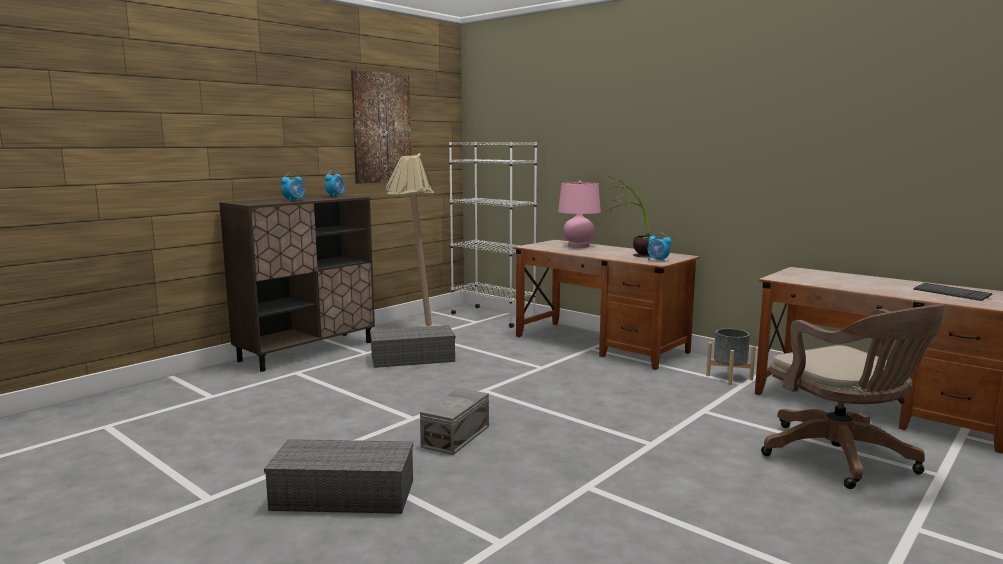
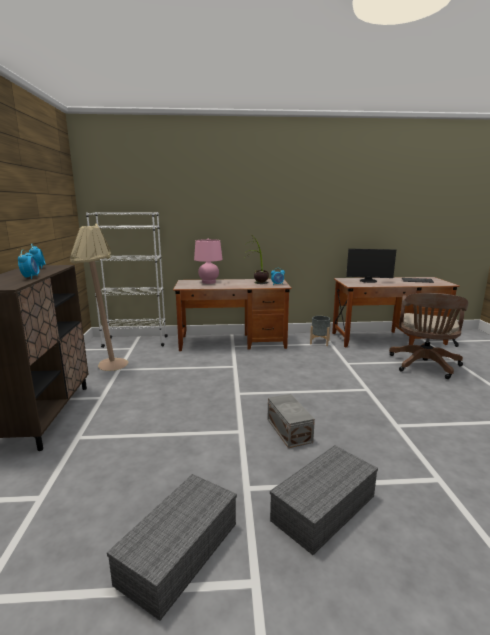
camera: 45 degrees left, 5 degrees up
picture [351,70,412,184] -> none
grey storage box [370,325,456,368] -> grey storage box moved to [107,474,237,621]
brown office chair [761,304,945,489] -> brown office chair turned 90 degrees clockwise [389,293,468,379]
none -> monitor [346,249,396,283]

